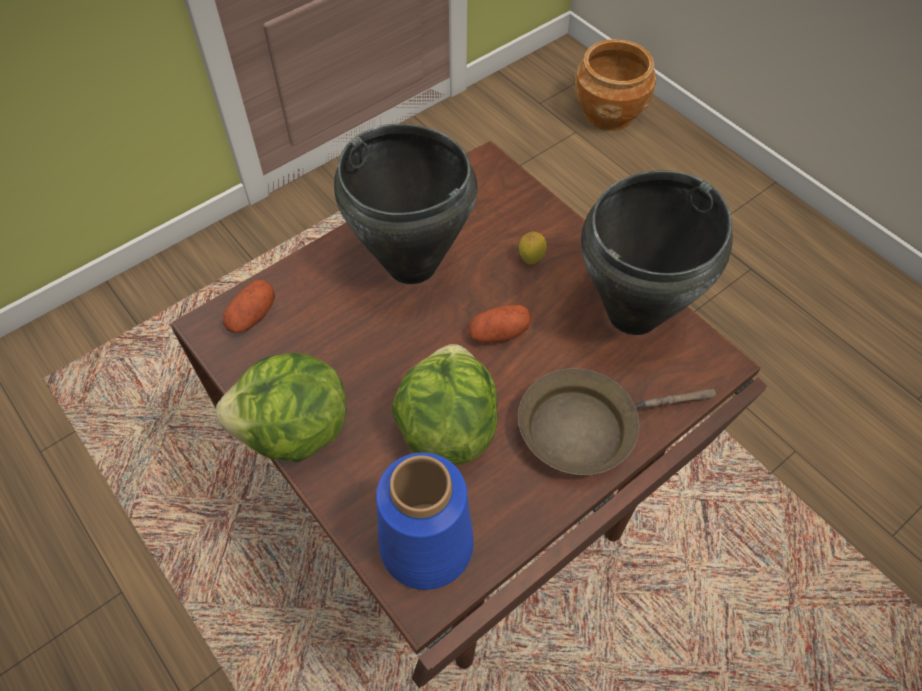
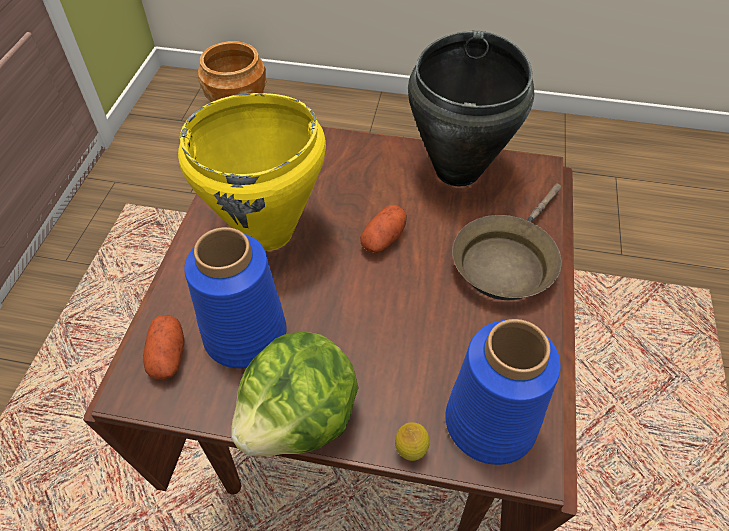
camera: 40 degrees left, 5 degrees down
black cooking pot [334,124,478,284] -> yellow cooking pot [178,93,326,251]
lettuce [391,344,498,465] -> none
lemon [519,231,546,265] -> lemon moved to [395,422,430,461]
none -> blue vase [184,227,287,368]

